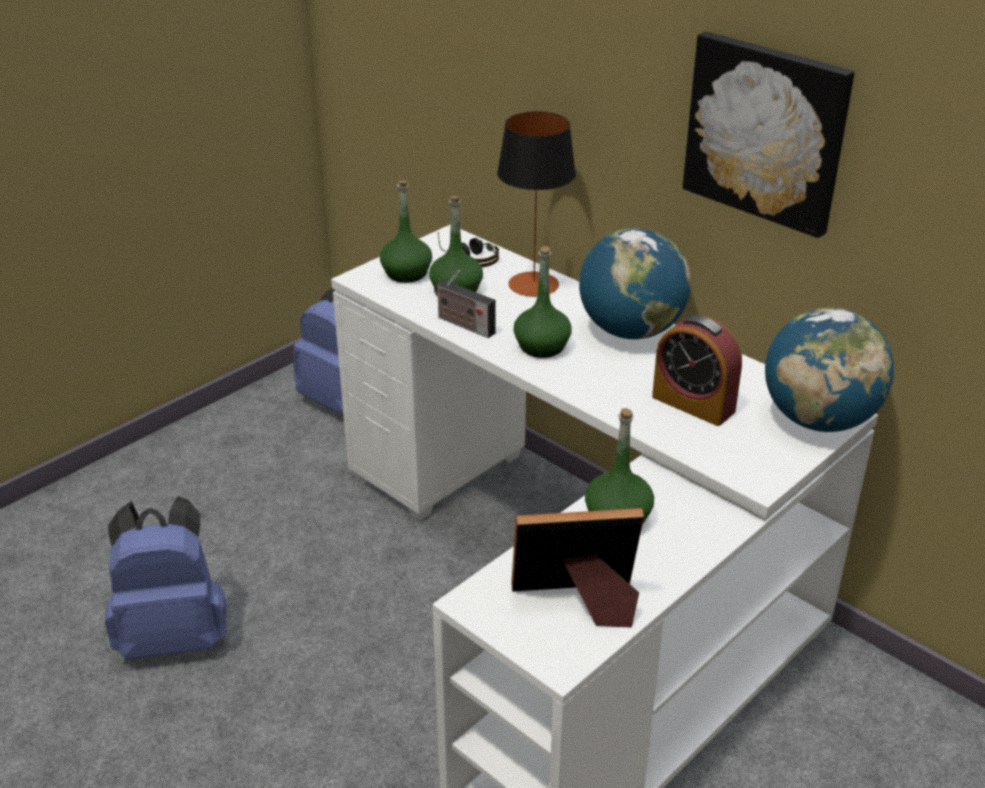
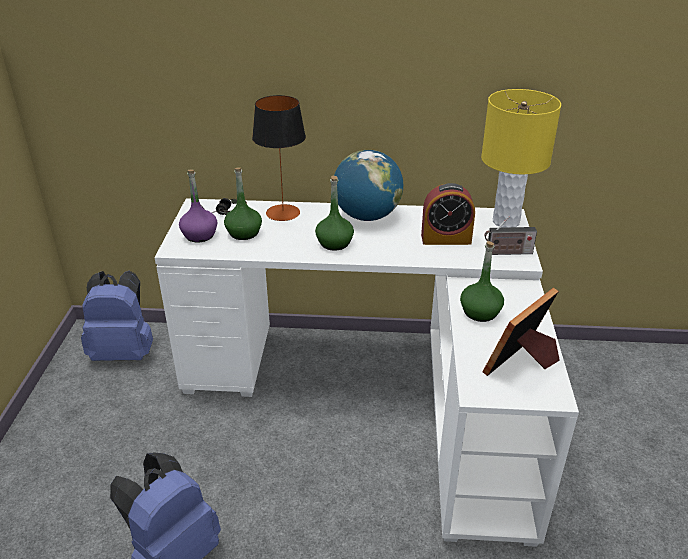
camera: 40 degrees left, 0 degrees up
green bottle [380,180,432,283] -> purple bottle [179,170,218,242]
radio [434,270,496,338] -> radio moved to [484,216,537,255]
picture [683,32,855,238] -> none
globe [765,308,894,432] -> yellow table lamp [481,89,561,228]

